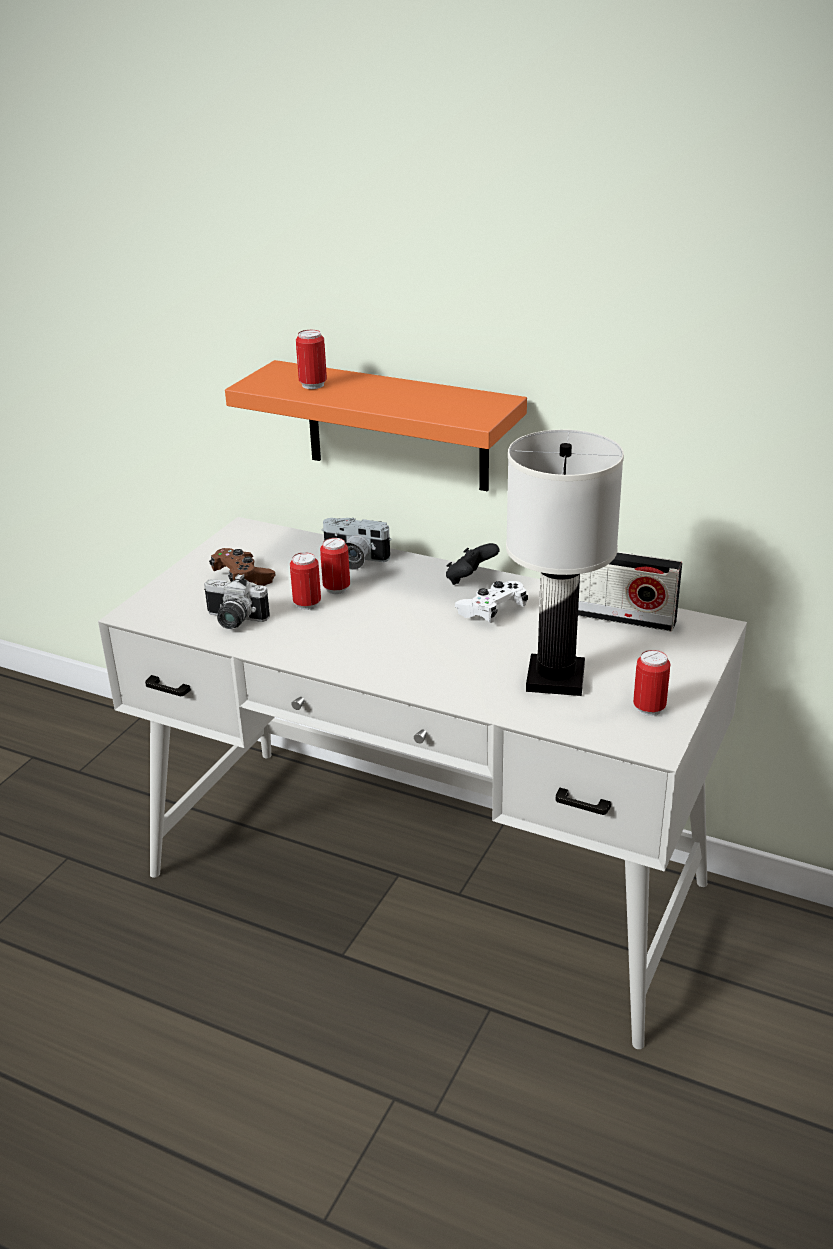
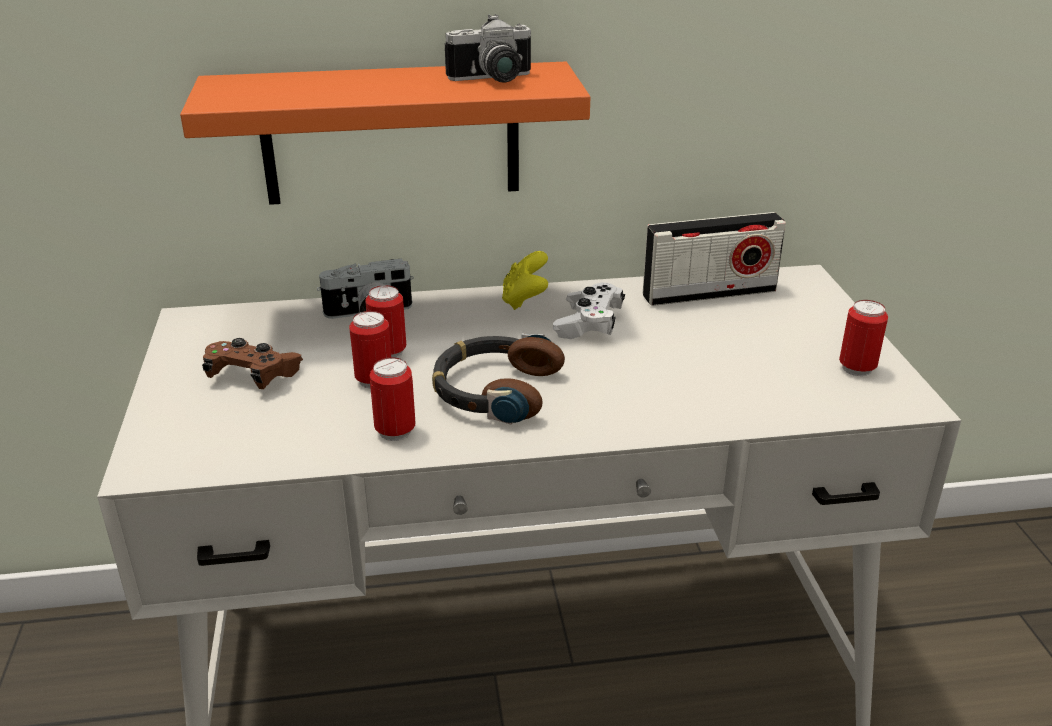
camera: 35 degrees left, 0 degrees up
camera [204,574,270,629] -> camera moved to [445,14,531,83]
can [296,330,327,389] -> can moved to [370,357,415,441]
black game controller [446,543,499,585] -> yellow game controller [502,251,548,310]
white table lamp [506,430,624,696] -> none
none -> headphones [432,333,565,425]

